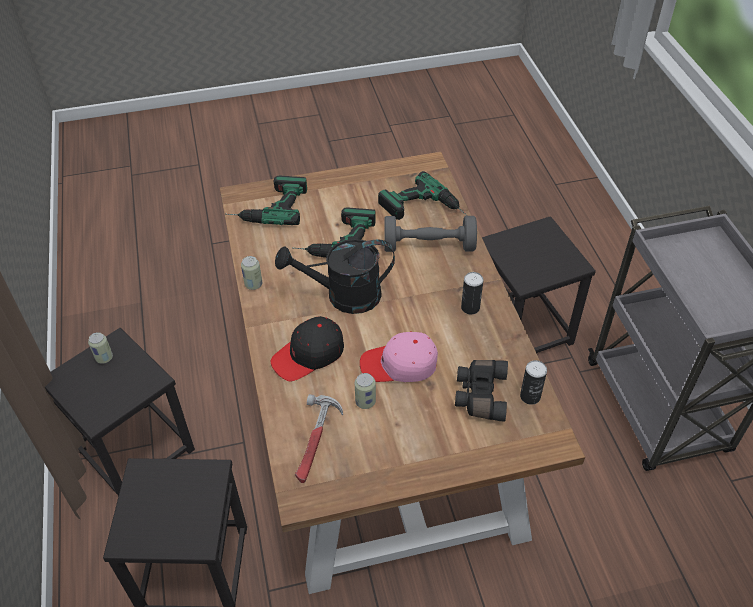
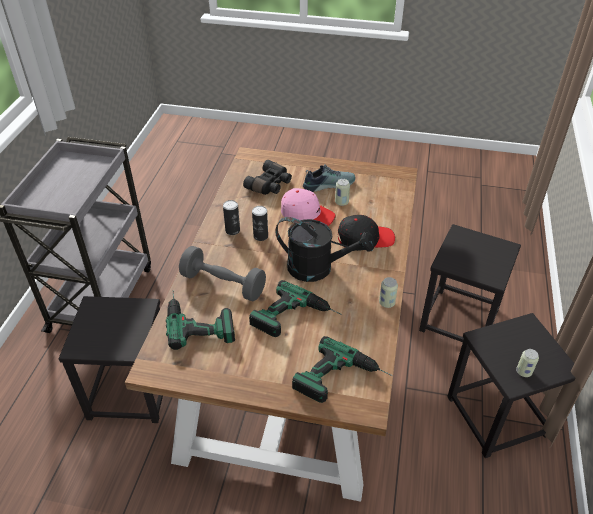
camera: 155 degrees left, 5 degrees down
hammer [295,394,343,483] -> none
can [520,360,547,405] -> can moved to [252,206,268,241]
none -> shoe [303,164,355,192]

